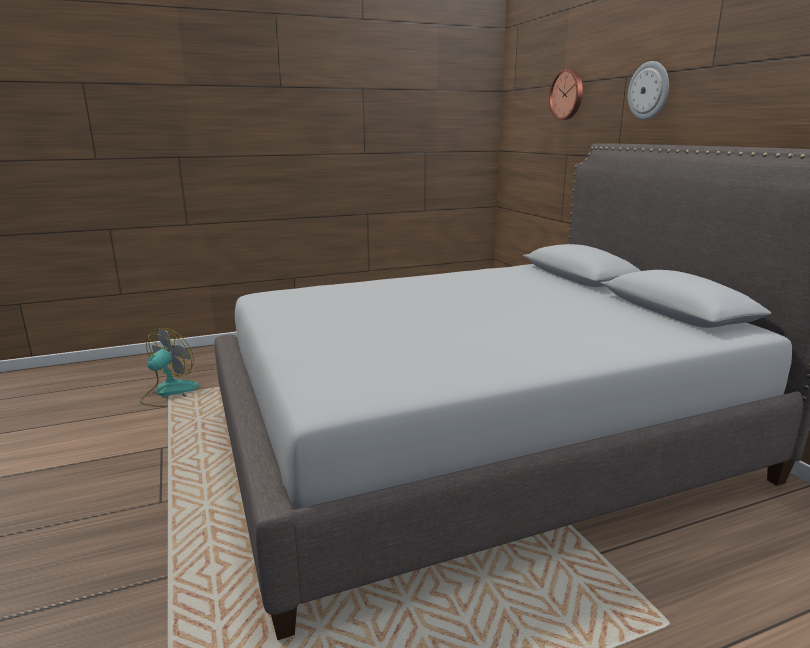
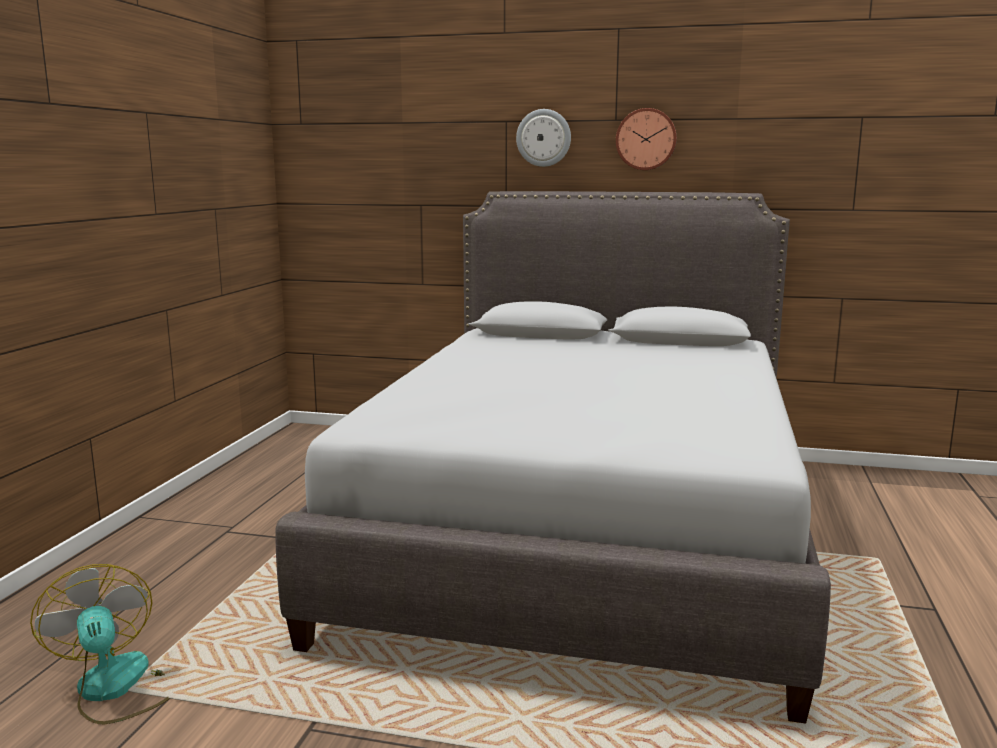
camera: 55 degrees left, 5 degrees down
wall clock [549,69,583,120] -> wall clock moved to [616,108,677,170]

